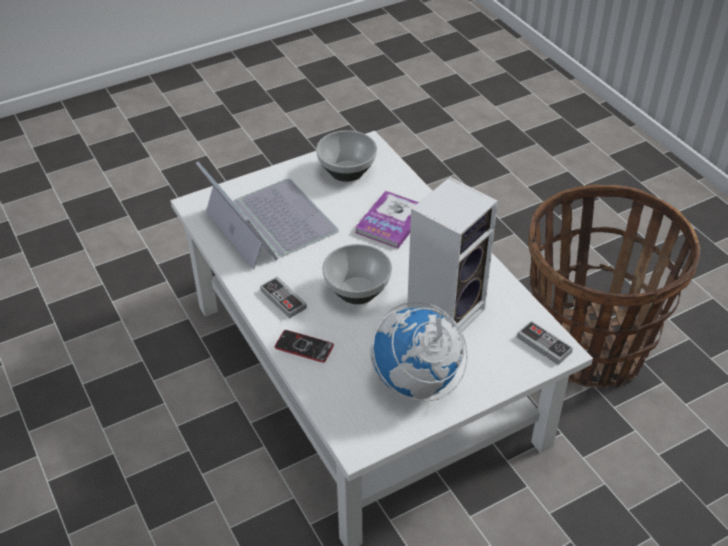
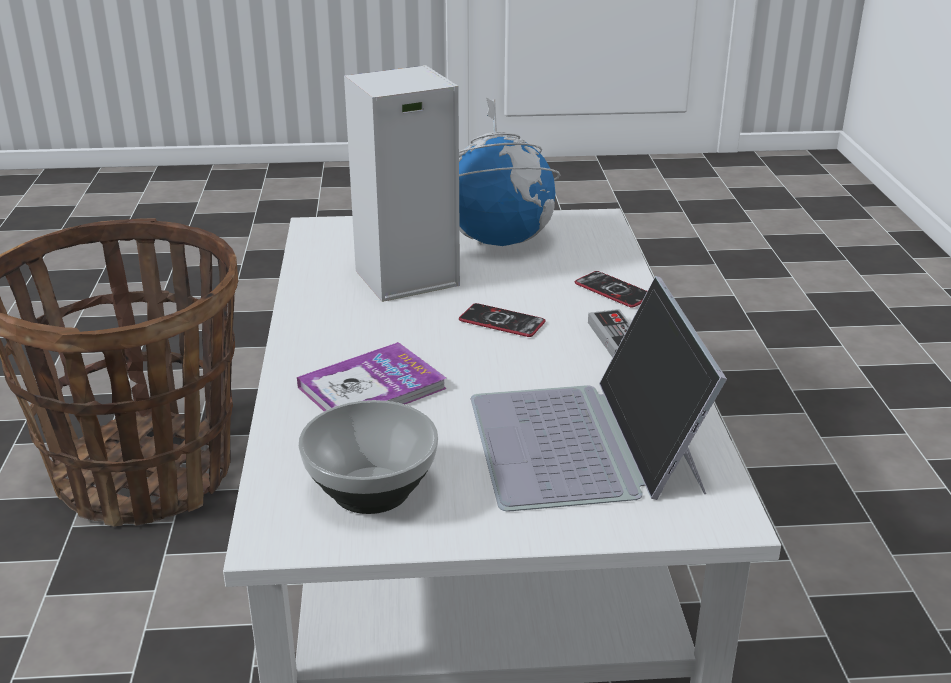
camera: 155 degrees left, 15 degrees down
bowl [322,244,392,304] -> phone [459,303,546,337]
game controller [517,321,573,365] -> none

